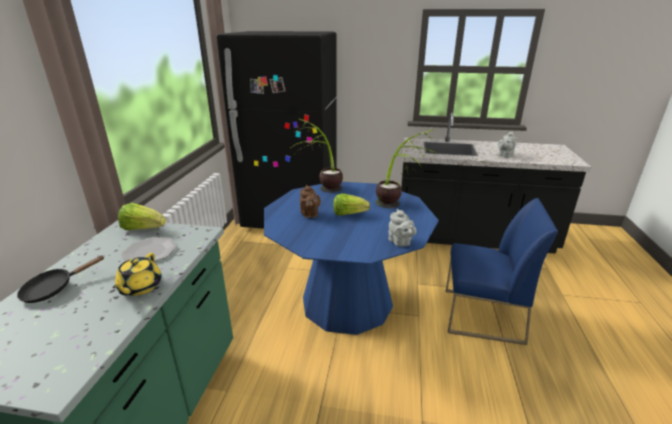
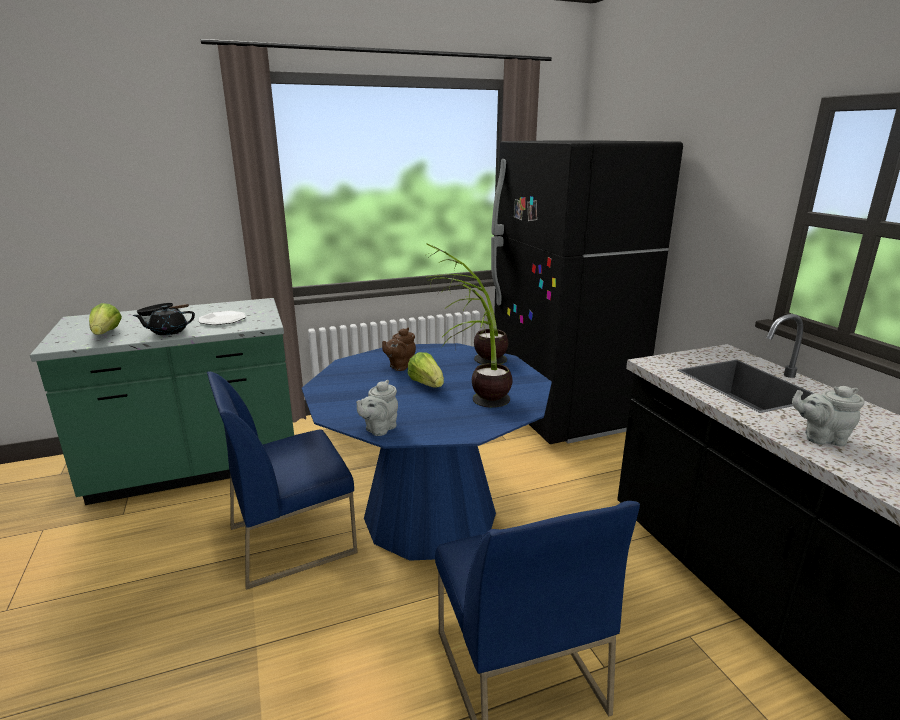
camera: 60 degrees right, 5 degrees down
yellow teapot [112,253,162,296] -> black teapot [132,306,195,335]
lettuce [118,203,166,230] -> lettuce moved to [89,303,122,335]
none -> blue chair [207,371,357,590]

